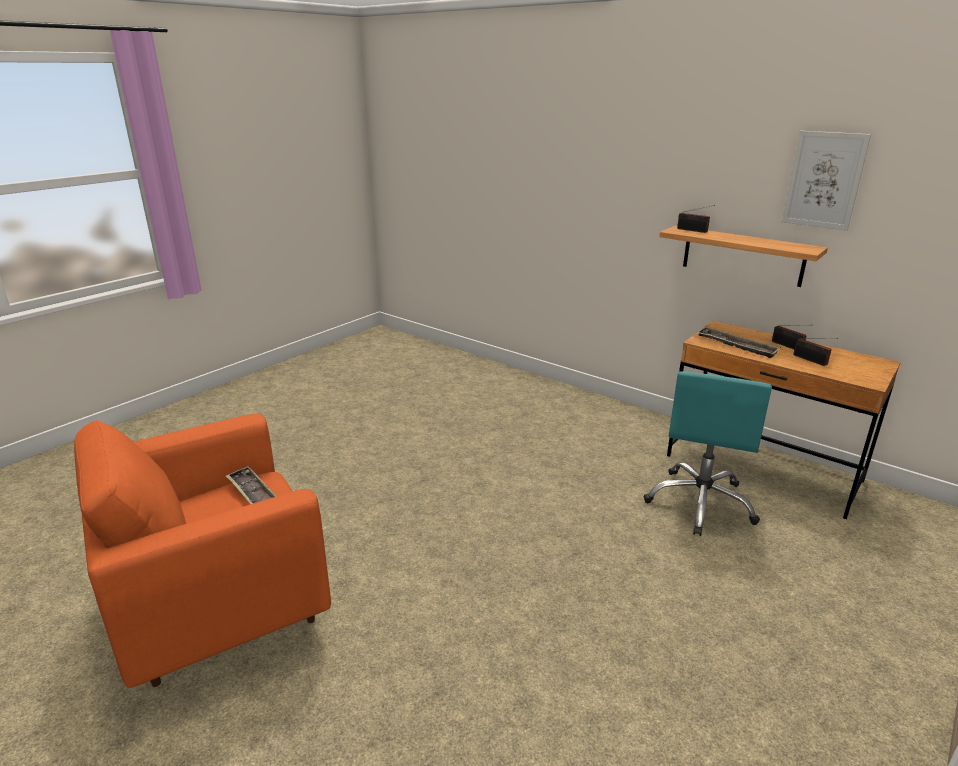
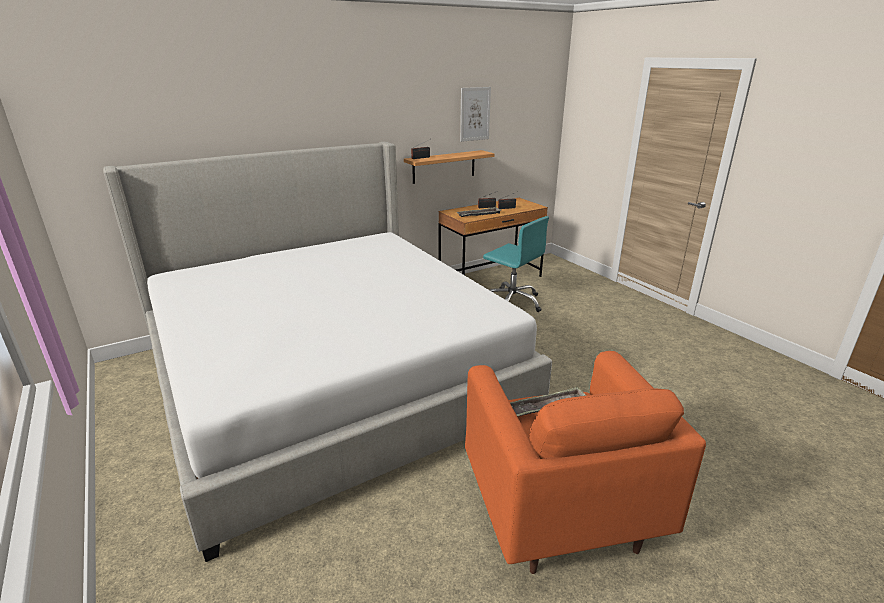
camera: 70 degrees left, 0 degrees up
none -> bed [103,142,552,562]

